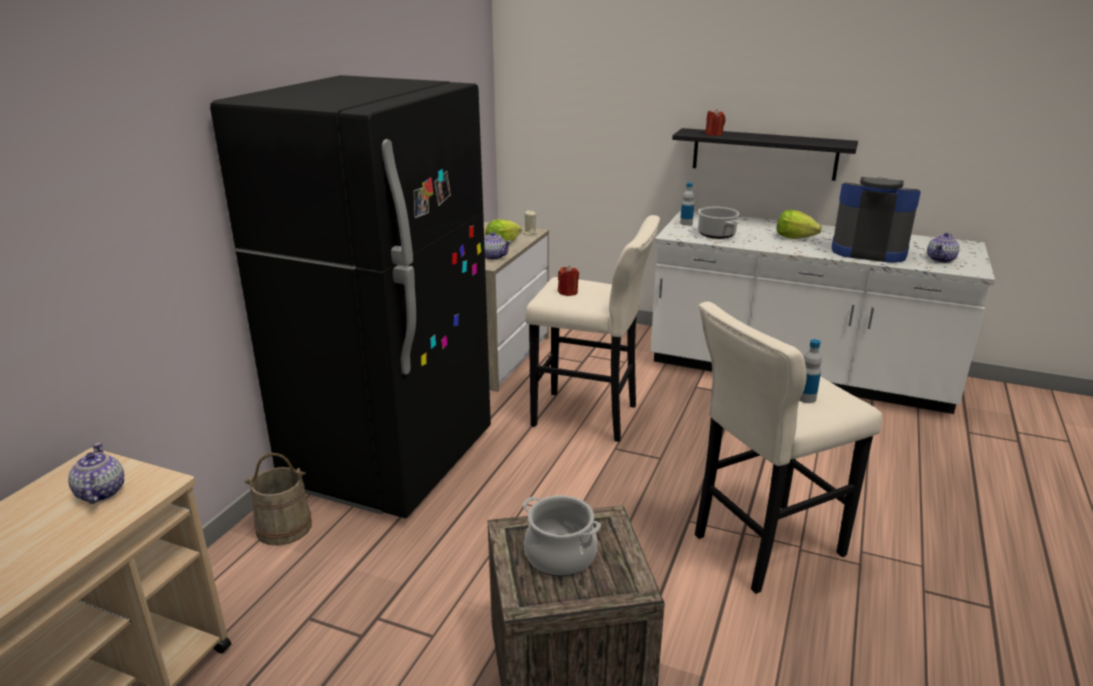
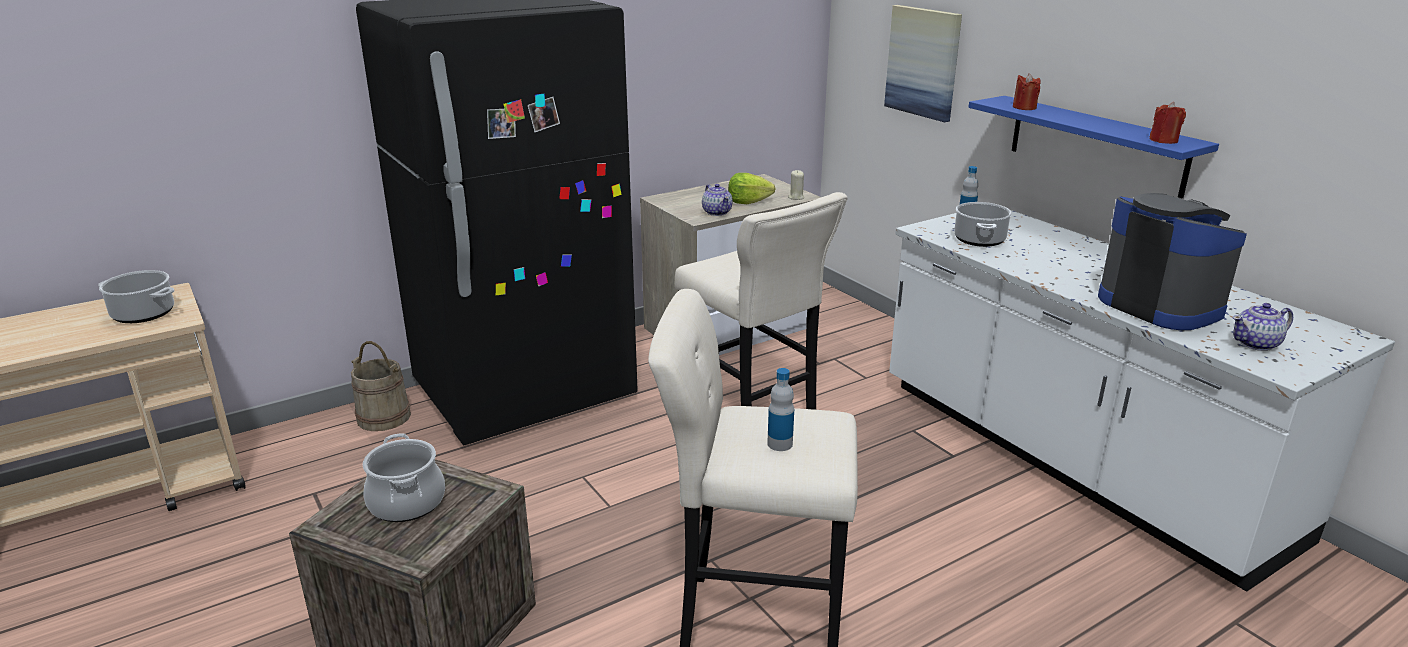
camera: 35 degrees right, 0 degrees up
teapot [68,443,124,504] -> cooking pot [98,270,175,323]
red candle [558,266,579,296] -> red candle moved to [1149,102,1186,144]
black shelf [672,128,858,181] -> blue shelf [968,96,1219,198]
lettuce [777,210,822,239] -> none
none -> picture [884,5,962,122]

